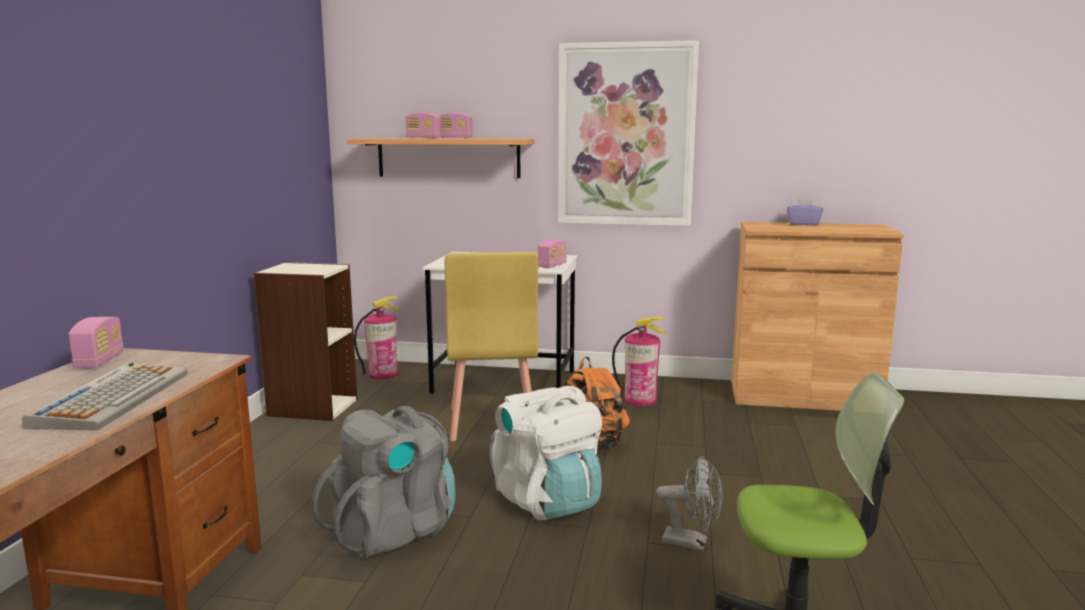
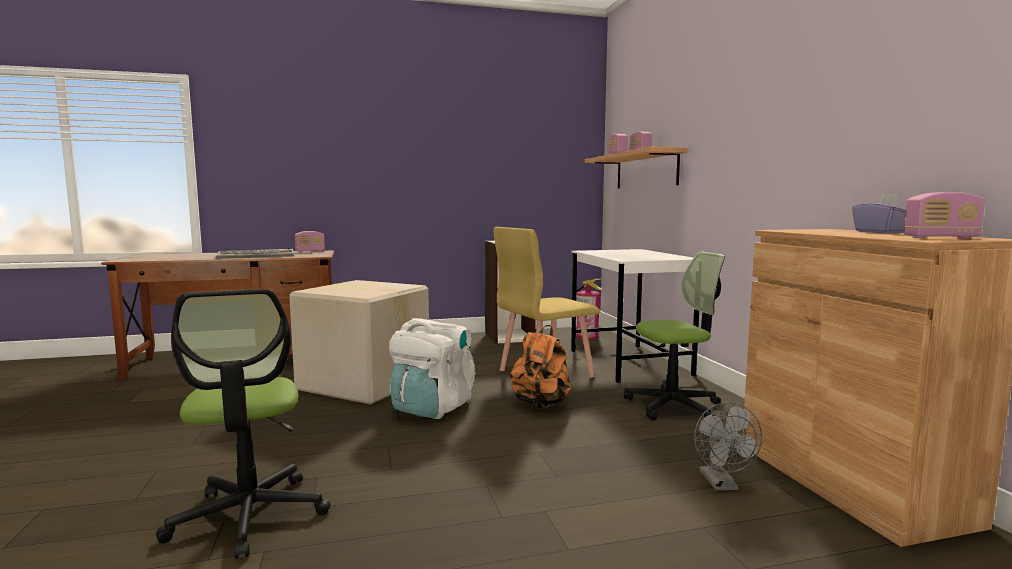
camera: 65 degrees right, 5 degrees down
grey backpack [312,406,455,559] -> cardboard box [289,280,429,405]
radio [538,239,567,268] -> radio moved to [904,192,985,238]
picture [558,40,699,226] -> none
fire extinguisher [612,317,666,406] -> office chair [624,252,725,421]
grey fan [656,456,723,551] -> grey fan moved to [694,402,762,491]

